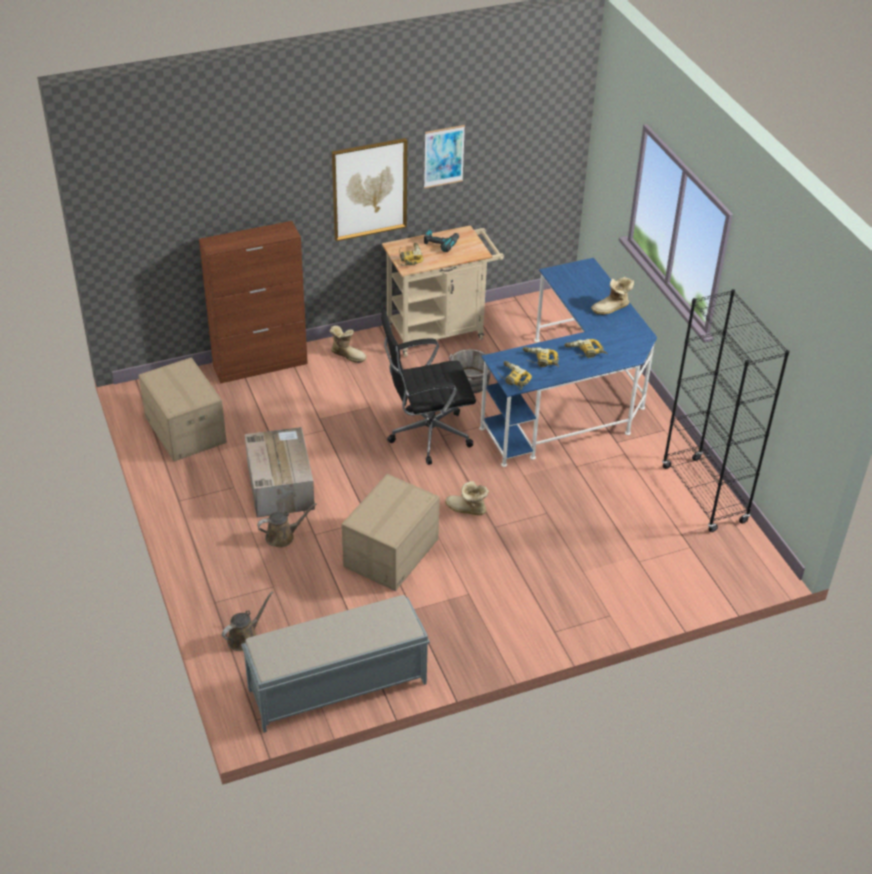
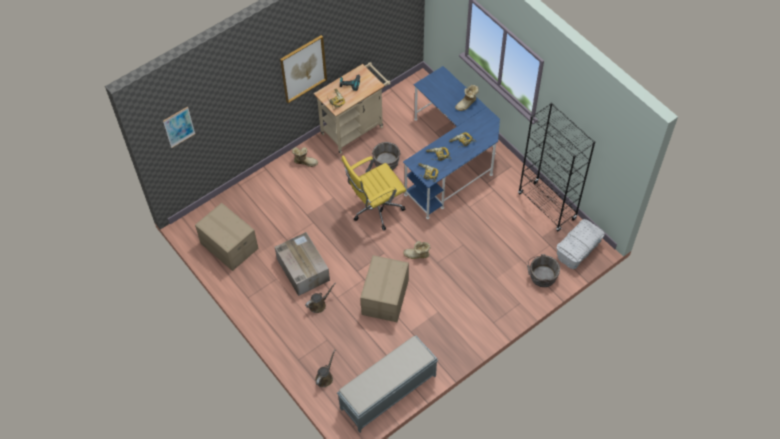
camera: 15 degrees left, 15 degrees up
brown cabinet [199,221,308,384] -> none
black office chair [381,309,476,465] -> yellow office chair [342,155,406,230]
picture [424,125,465,188] -> picture moved to [163,107,195,148]
none -> grey bucket [527,254,560,287]
none -> white storage box [556,219,605,269]

